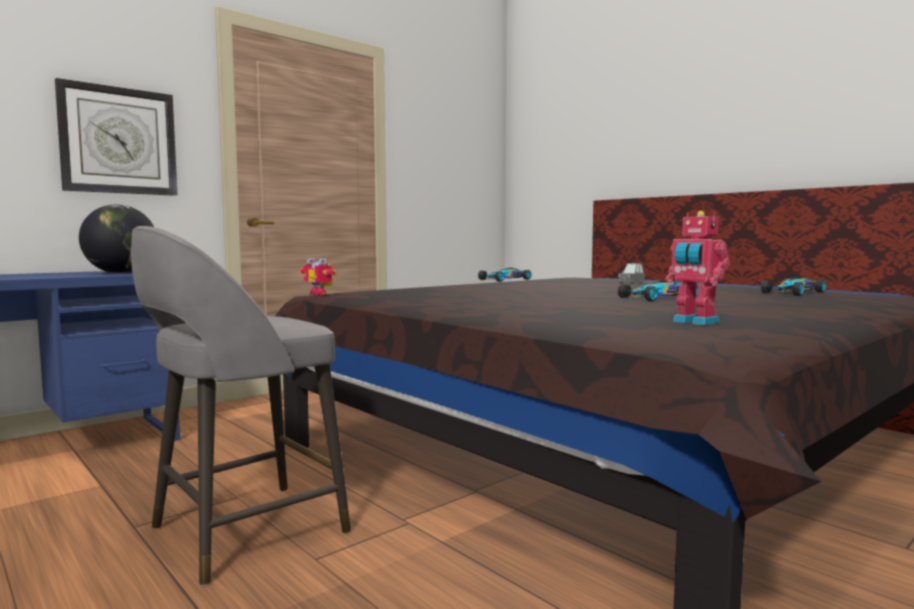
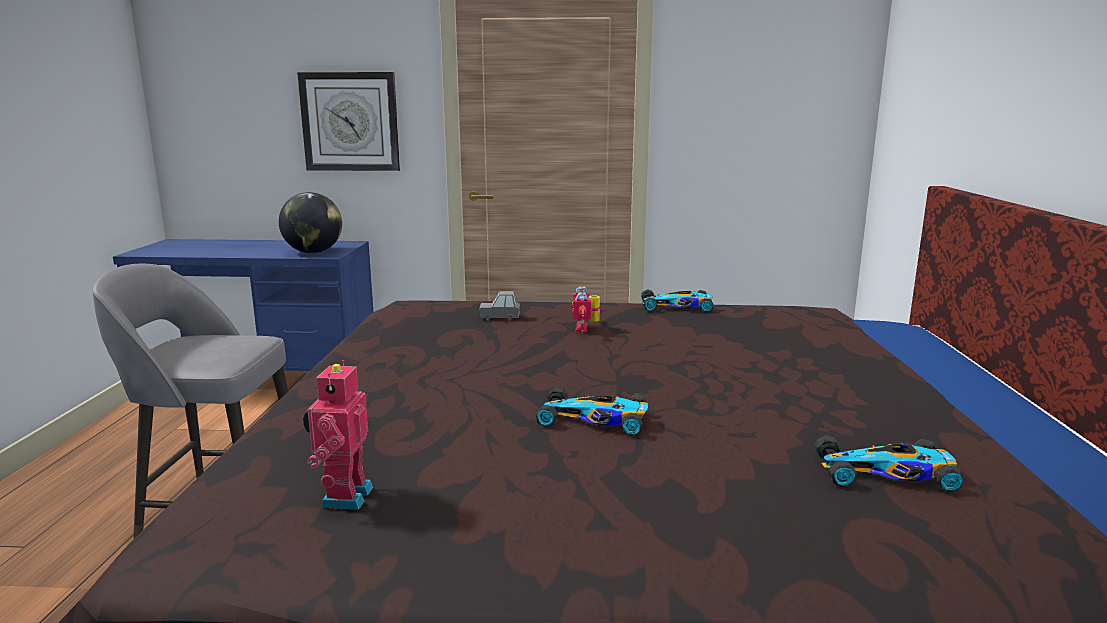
camera: 45 degrees right, 10 degrees up
toy robot [300,258,337,295] -> toy robot moved to [572,287,600,333]
grey toy car [618,263,645,284] -> grey toy car moved to [479,291,520,321]

